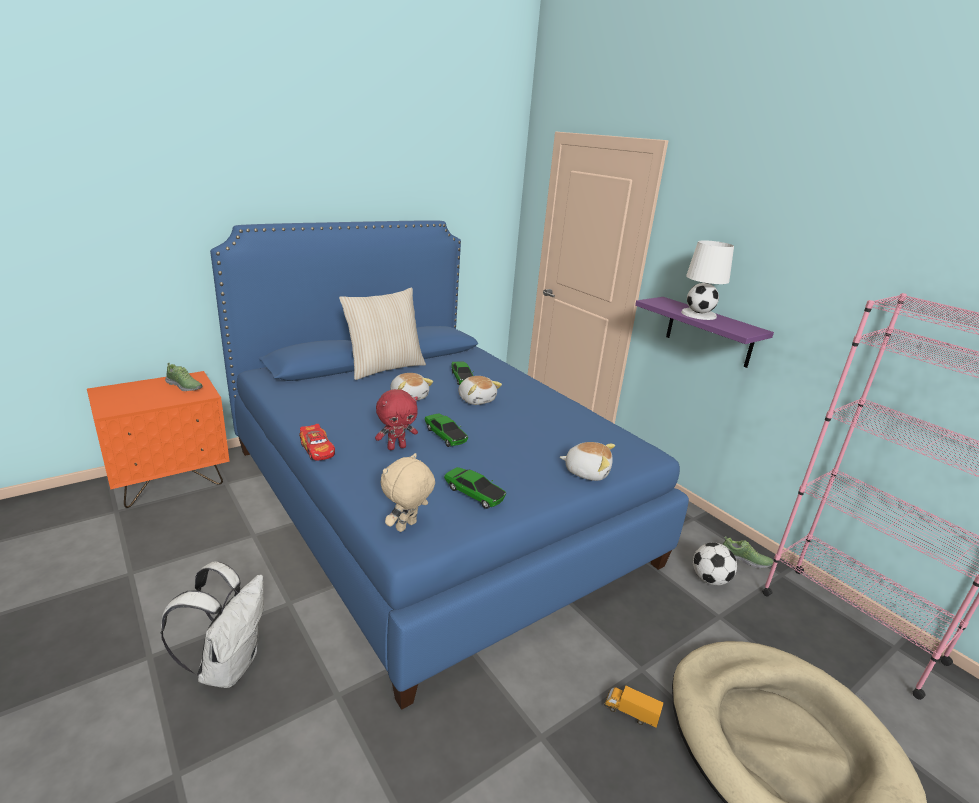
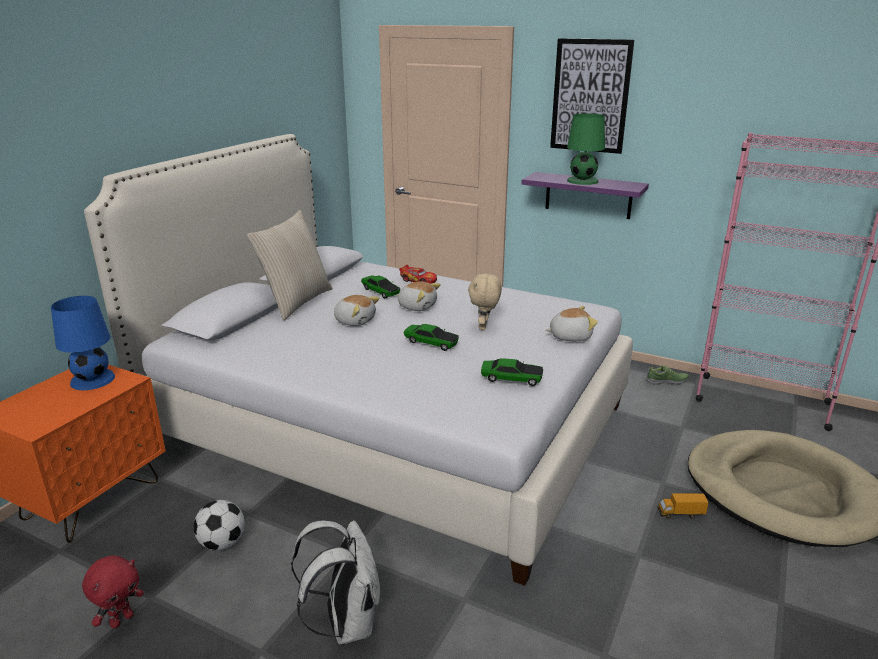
camera: 25 degrees left, 0 degrees up
shoe [165,363,203,391] -> blue table lamp [51,296,115,390]
blue bed [210,221,689,710] -> white bed [84,134,633,586]
toy car [299,424,335,461] -> toy car moved to [399,265,437,284]
red plush toy [375,389,418,450] -> red plush toy moved to [82,556,144,629]
beige plush toy [380,453,435,532] -> beige plush toy moved to [468,272,502,330]
white table lamp [681,240,734,320] -> green table lamp [567,113,605,185]
football [693,543,737,585] -> football moved to [194,500,245,550]
none -> picture [550,38,634,154]

